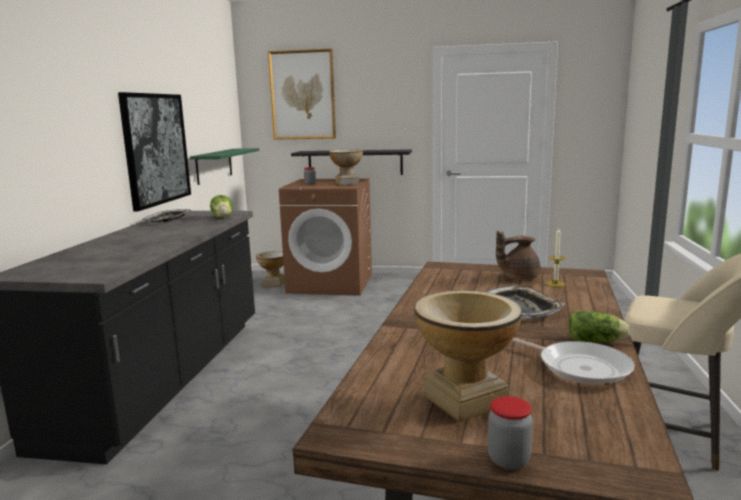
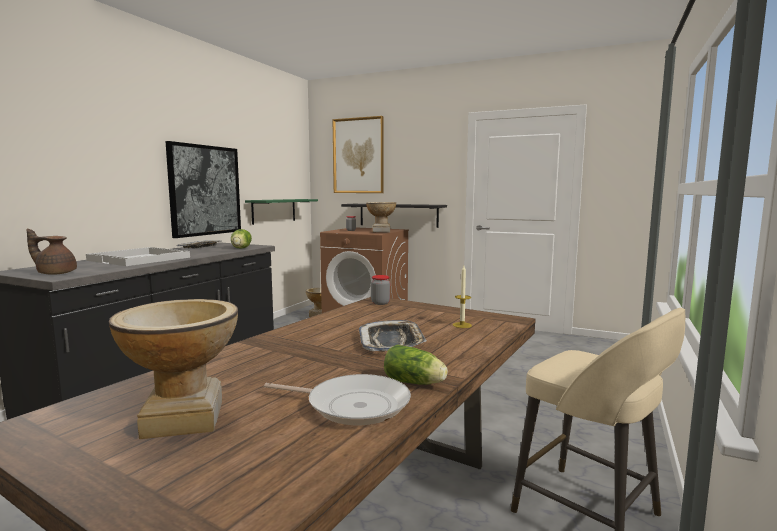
camera: 15 degrees right, 5 degrees down
jar [488,396,533,470] -> jar moved to [371,275,390,305]
brown teapot [496,231,540,279] -> brown teapot moved to [27,229,77,275]
frying pan [512,338,635,385] -> frying pan turned 45 degrees counterclockwise [264,374,411,425]
none -> white tray [86,247,190,266]

